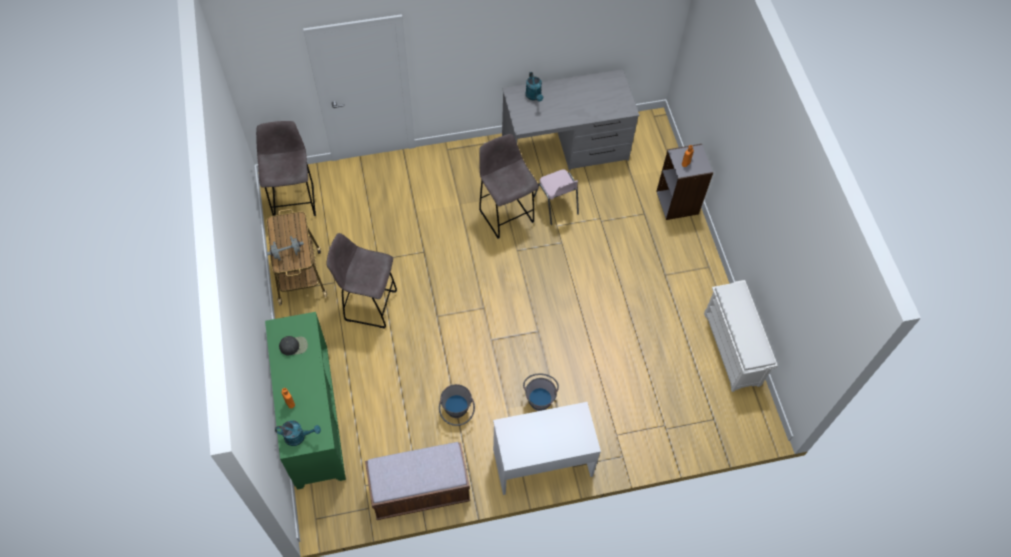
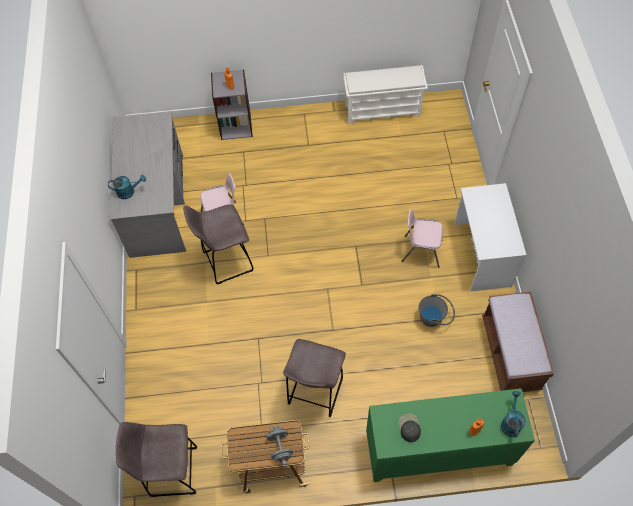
camera: 80 degrees left, 0 degrees up
grey bucket [523,373,559,411] -> pink chair [401,209,443,268]

